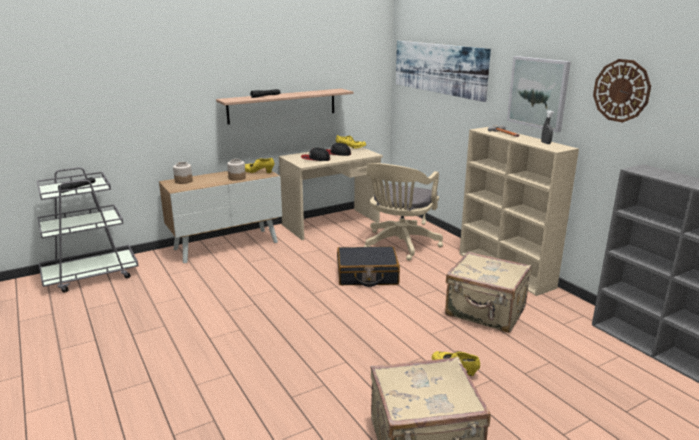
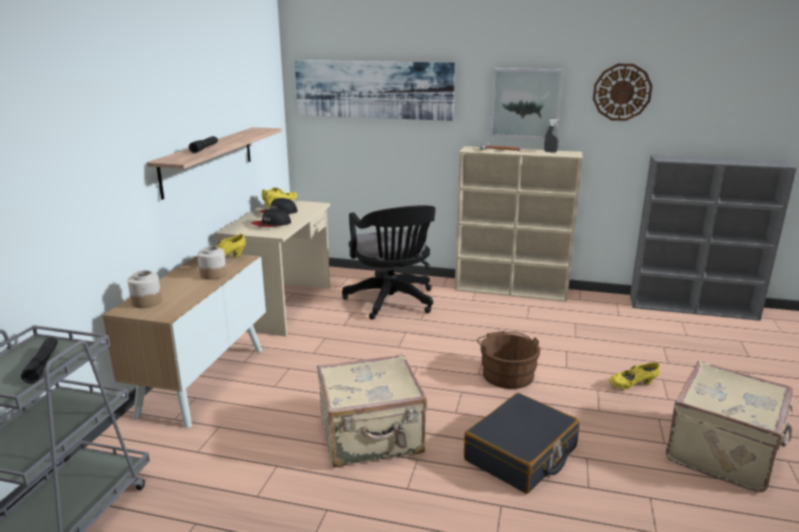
camera: 45 degrees left, 0 degrees up
black suitcase [337,246,400,287] -> black suitcase moved to [464,393,580,494]
beige office chair [364,163,443,261] -> black office chair [342,205,436,320]
beige suitcase [445,251,532,333] -> beige suitcase moved to [317,354,427,468]
none -> brown bucket [477,331,540,389]

